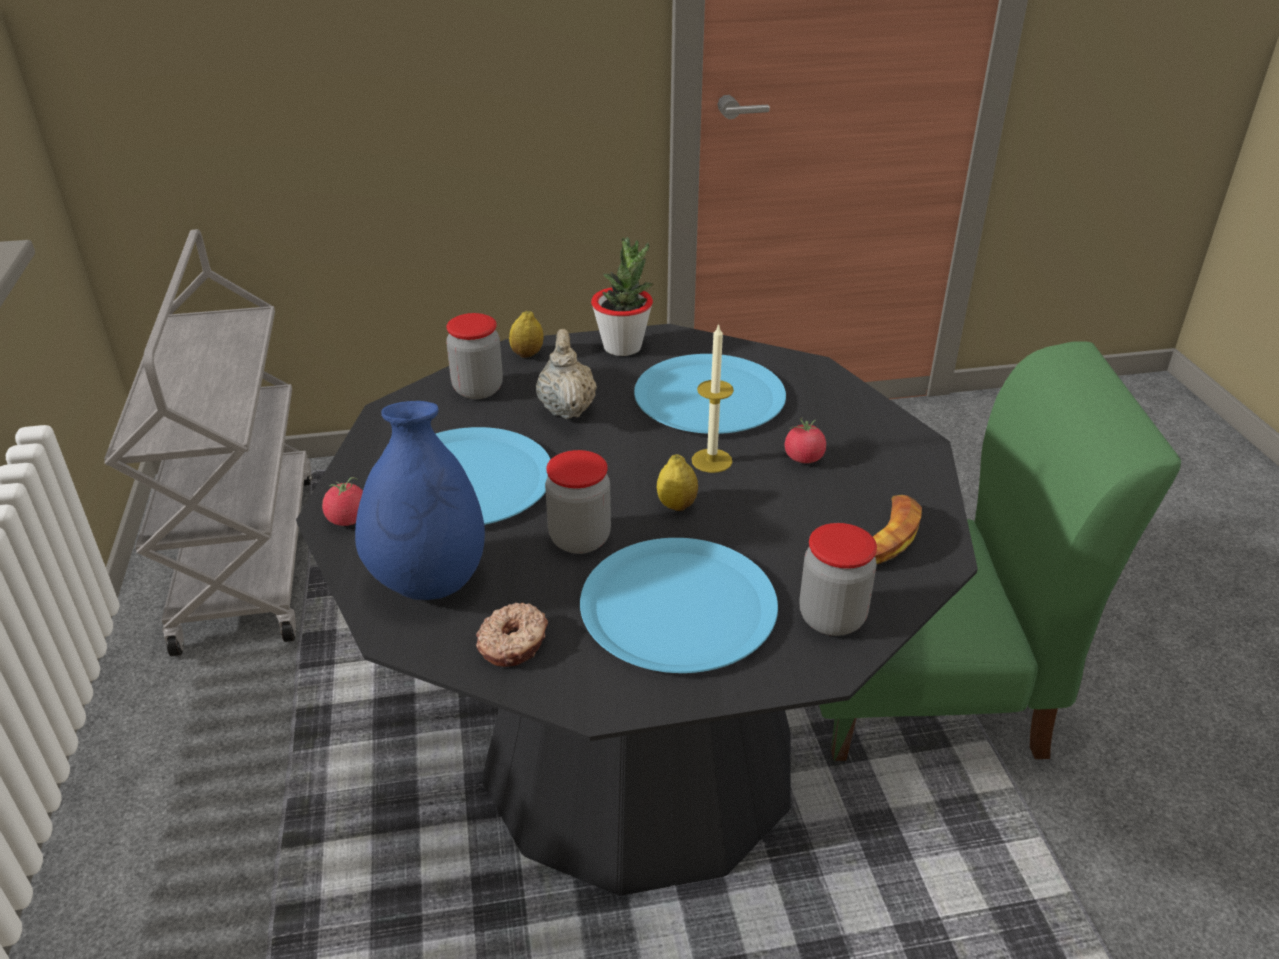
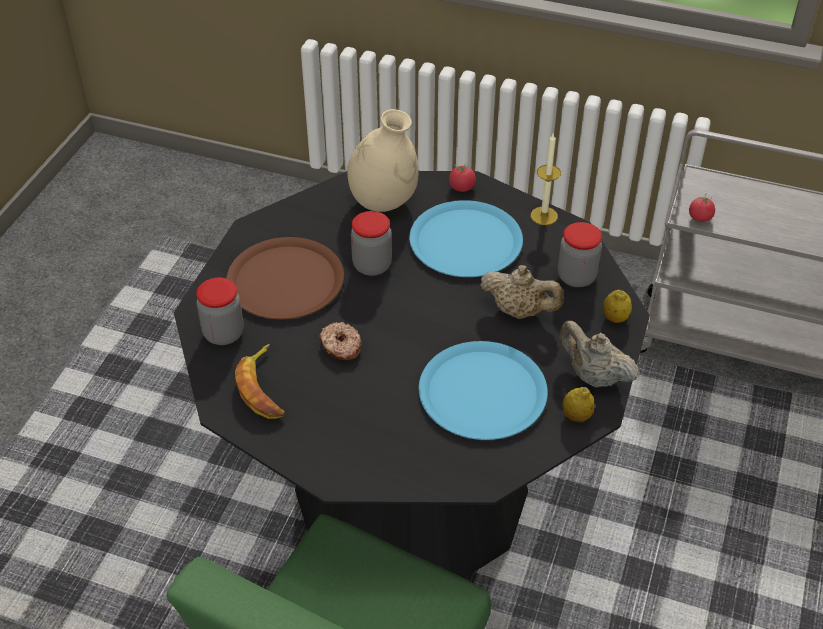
camera: 120 degrees right, 10 degrees up
blue vase [355,401,485,600] -> beige vase [347,109,418,212]
donut [476,603,548,667] -> donut moved to [319,322,362,360]
blue plate [580,538,778,673] -> brown plate [226,237,344,319]
potted plant [591,237,653,356] -> beige teapot [559,321,639,388]
lemon [657,454,698,511] -> lemon moved to [562,387,595,422]
candle [692,323,734,473] -> candle moved to [531,134,561,225]
tomato [785,418,826,463] -> tomato moved to [689,193,715,222]

